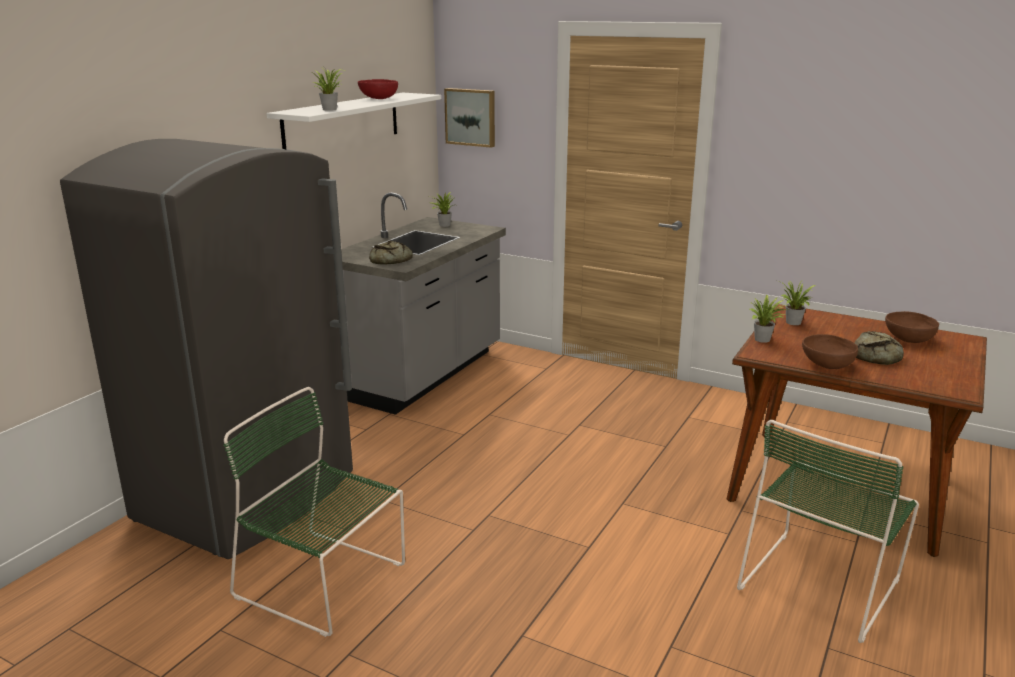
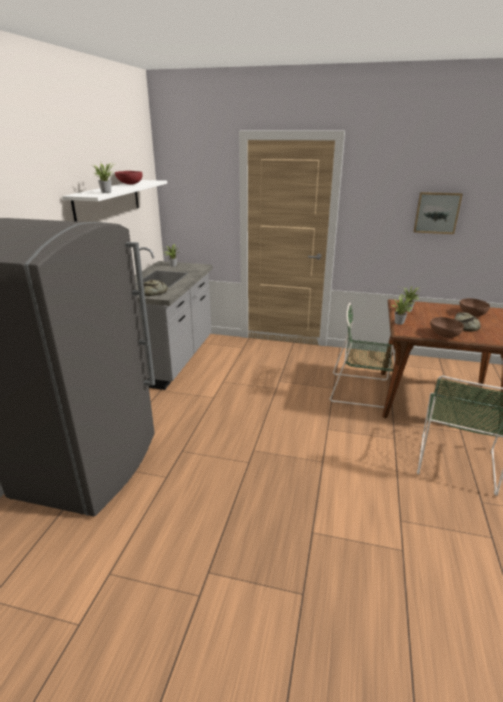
camera: 15 degrees left, 5 degrees up
green chair [224,387,405,637] -> green chair moved to [330,303,395,408]
picture [444,88,495,148] -> picture moved to [413,192,463,234]

